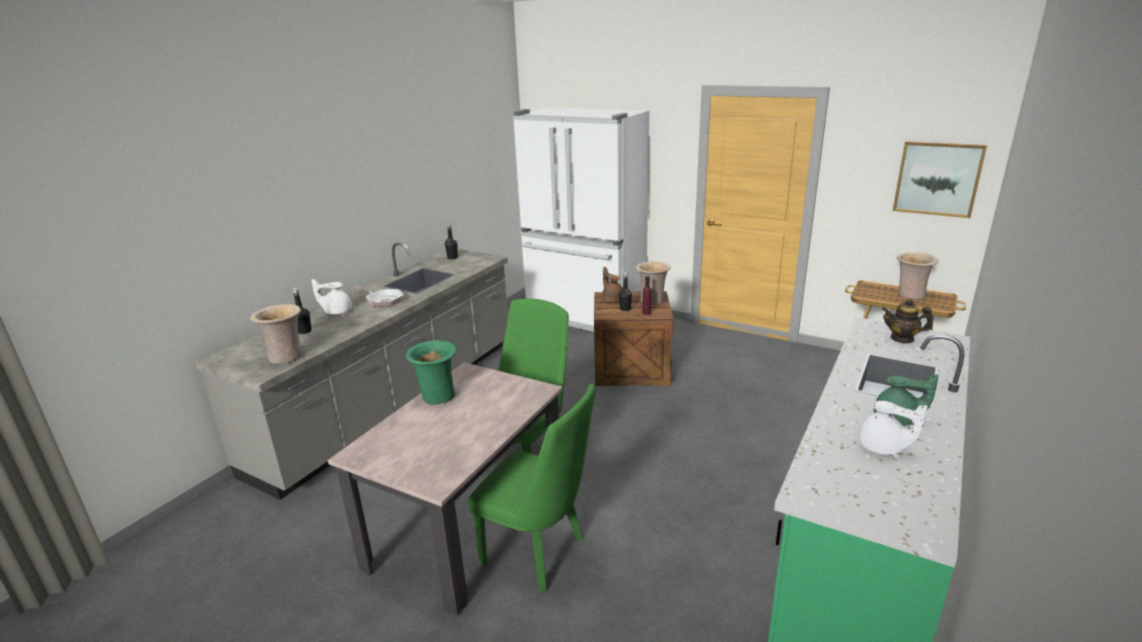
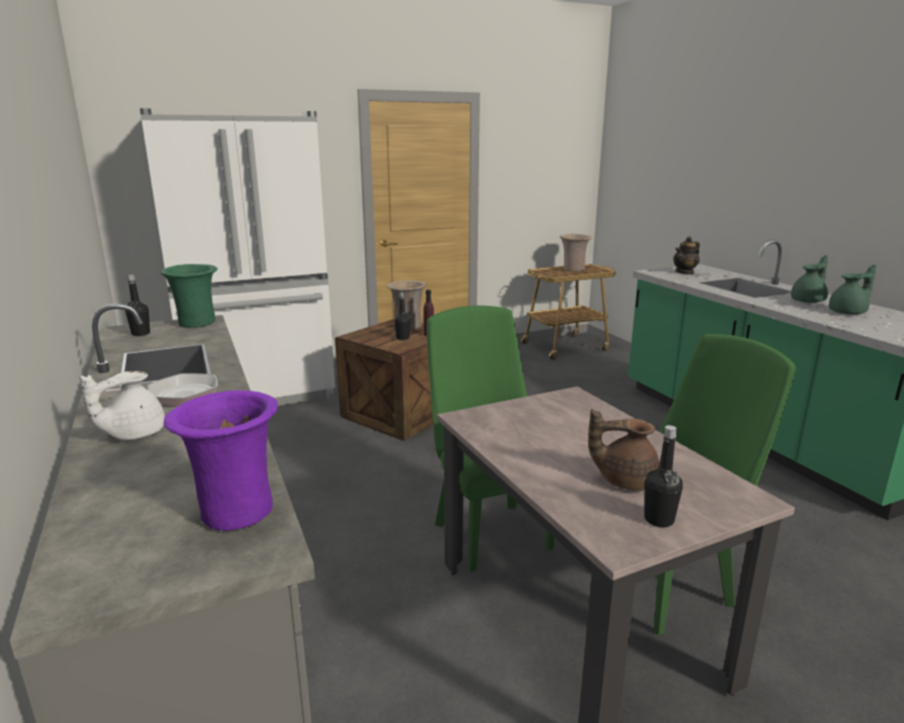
camera: 55 degrees left, 5 degrees down
beige vase [250,304,302,364] -> purple vase [163,390,278,531]
black bottle [293,288,312,334] -> black bottle moved to [644,425,683,527]
green vase [406,340,457,405] -> green vase moved to [161,264,217,328]
brown teapot [602,267,623,303] -> brown teapot moved to [588,409,660,490]
white teapot [858,401,928,455] -> green teapot [829,265,876,314]
picture [893,141,987,218] -> none

